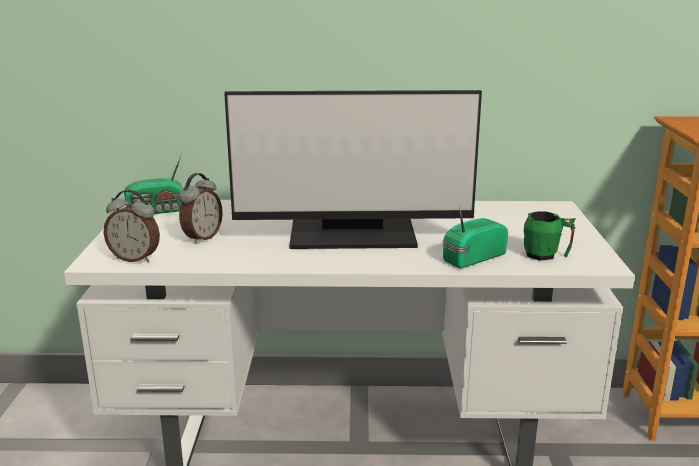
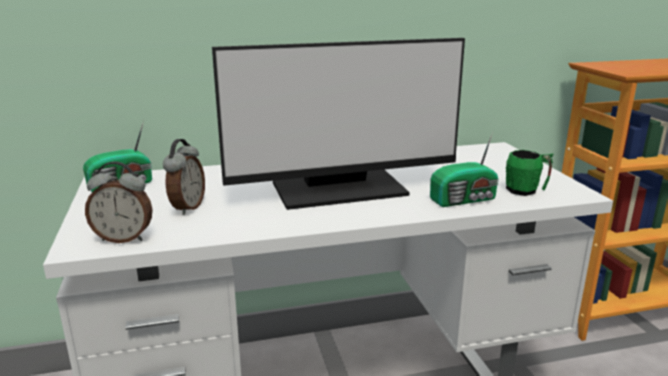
camera: 15 degrees left, 0 degrees up
radio [442,206,508,268] -> radio turned 150 degrees counterclockwise [430,132,499,207]

